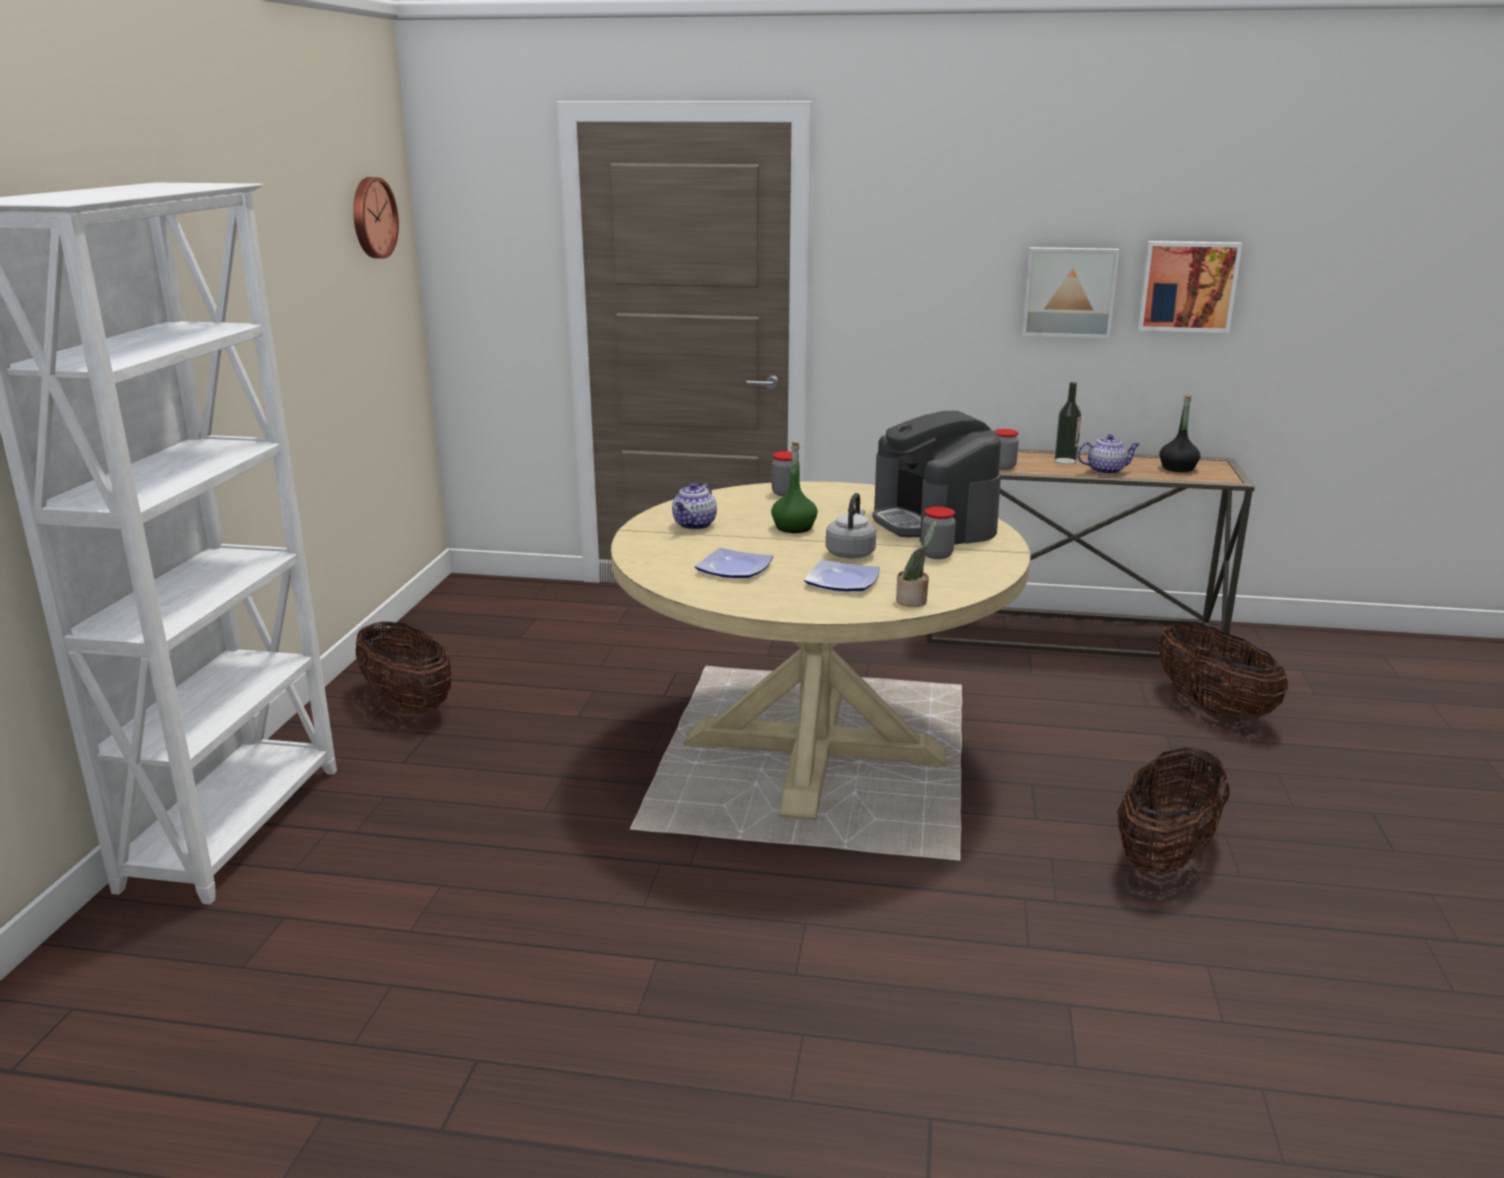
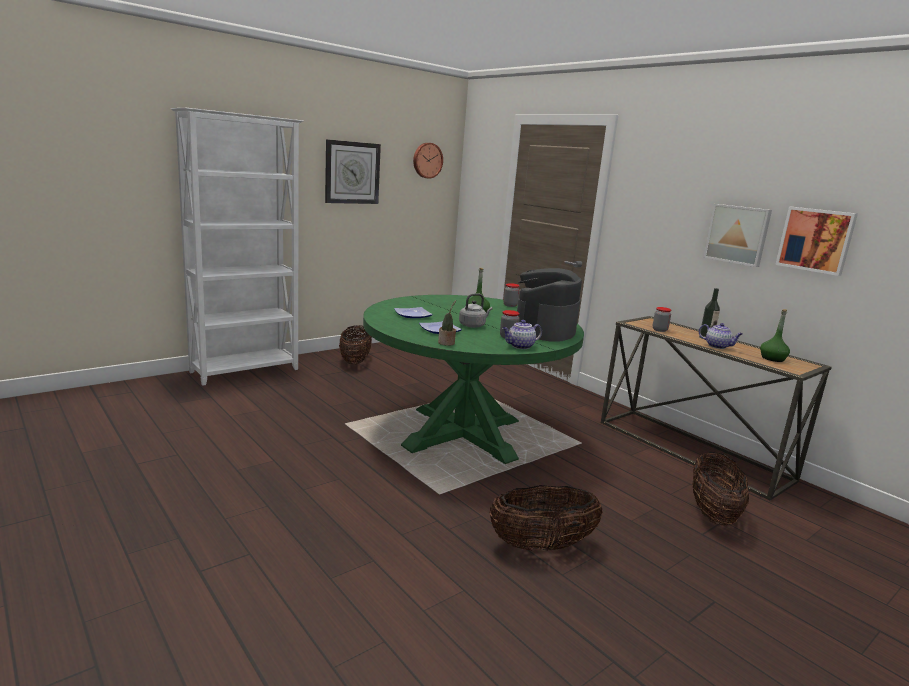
camera: 40 degrees right, 5 degrees down
beige dining table [611,481,1031,820] -> green dining table [363,295,584,464]
teapot [672,483,717,530] -> teapot moved to [503,320,542,349]
black bottle [1159,395,1201,472] -> green bottle [760,309,790,362]
none -> wall clock [325,139,381,204]

